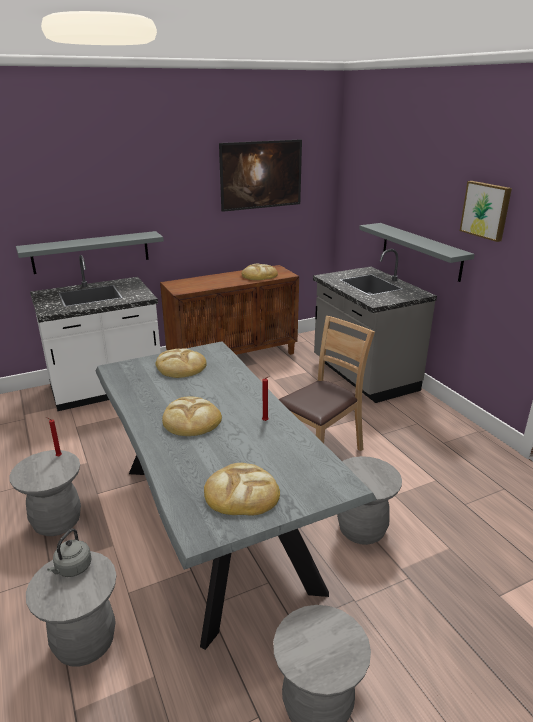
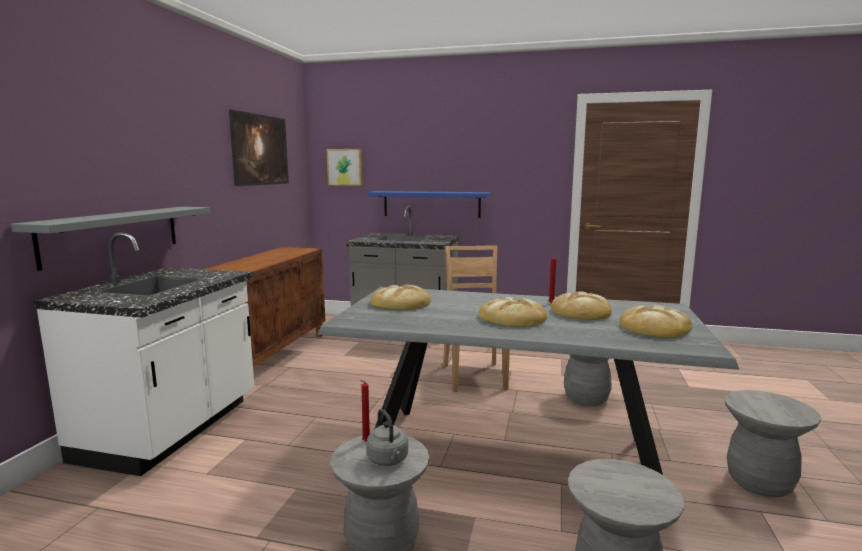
camera: 50 degrees left, 15 degrees down
grey kettle [47,529,91,577] -> grey kettle moved to [366,409,408,466]
bread [241,264,278,280] -> bread moved to [551,292,612,320]
grey shelf [359,223,475,282] -> blue shelf [368,191,491,218]
picture [460,181,512,242] -> picture moved to [327,149,363,186]

